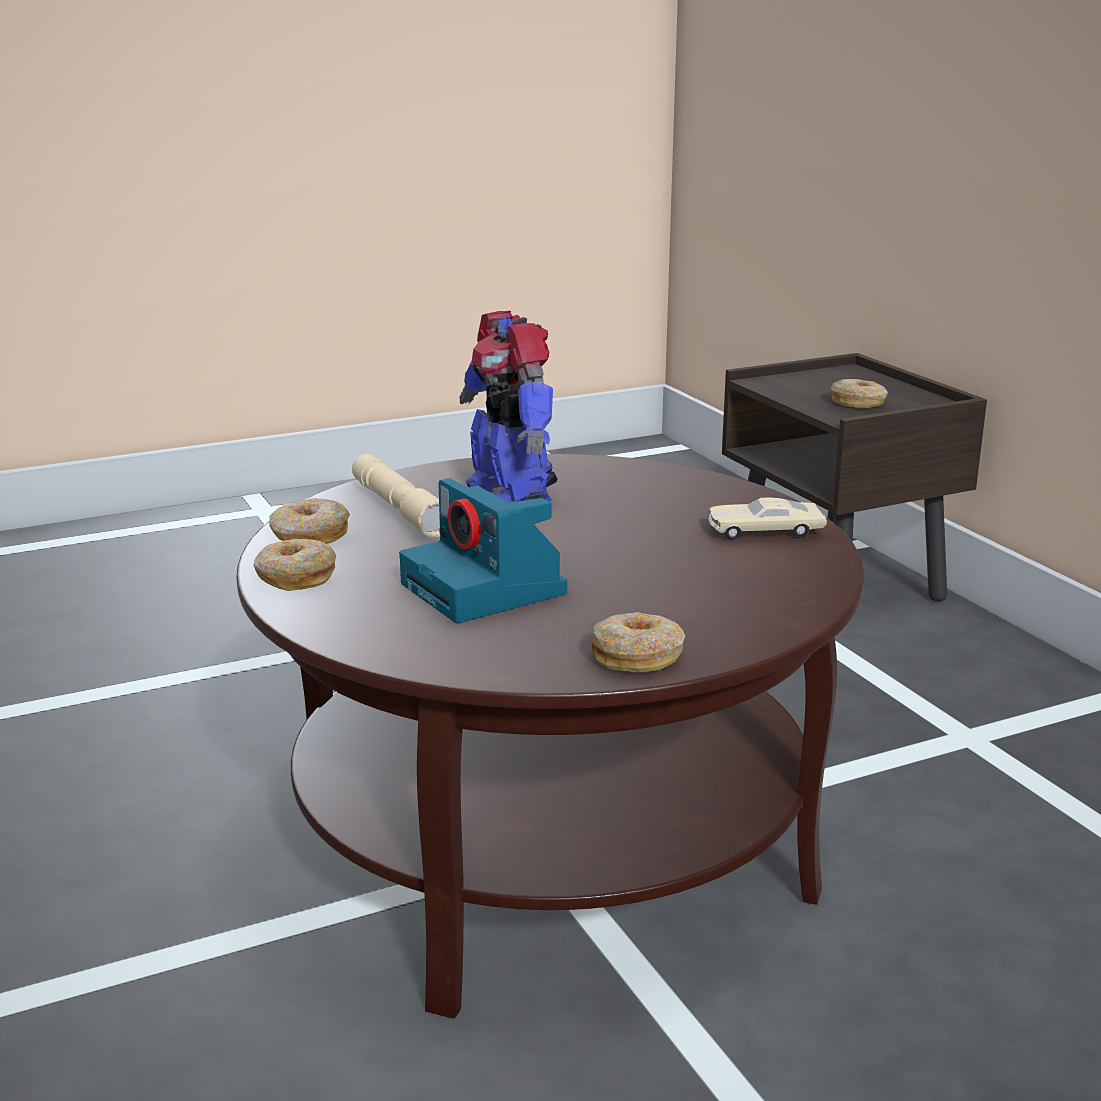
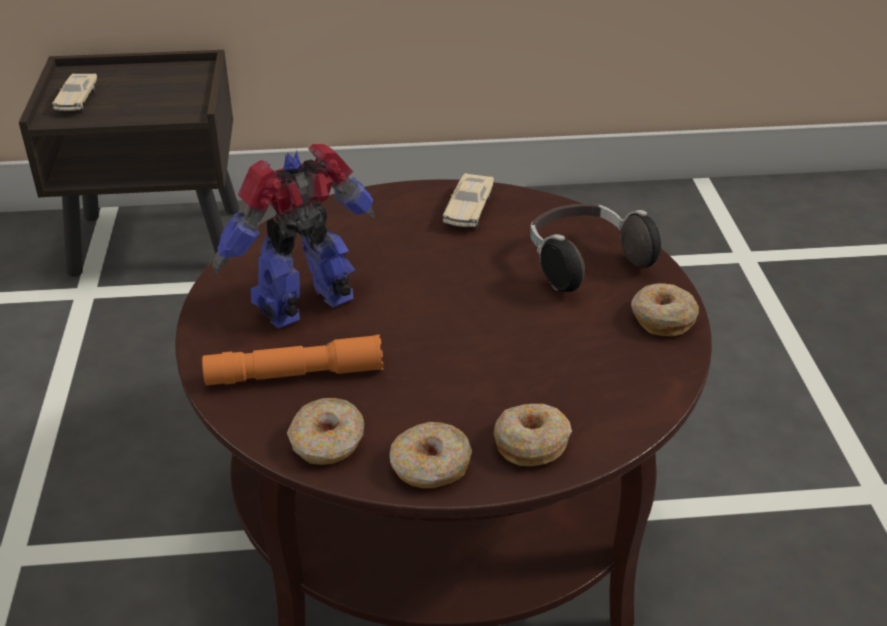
camera: 70 degrees left, 15 degrees up
beige flashlight [352,454,440,537] -> orange flashlight [202,334,383,385]
camera [399,478,567,623] -> none
toy robot [460,311,557,503] -> toy robot turned 150 degrees clockwise [213,144,375,329]
donut [831,379,888,408] -> donut moved to [494,404,572,466]
none -> beige toy car [52,73,97,112]
none -> headphones [530,204,661,292]

